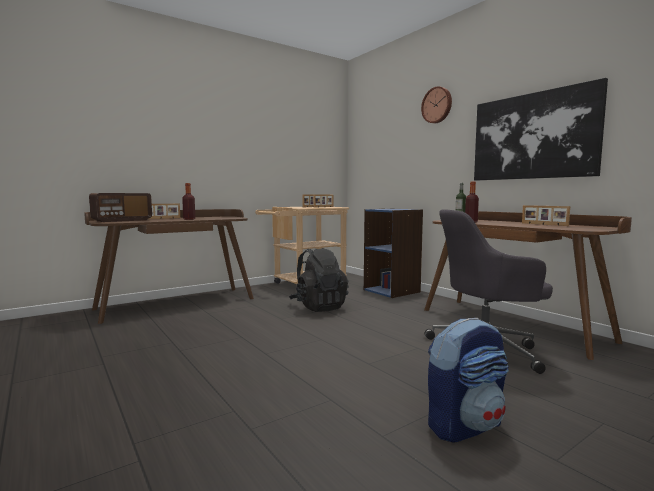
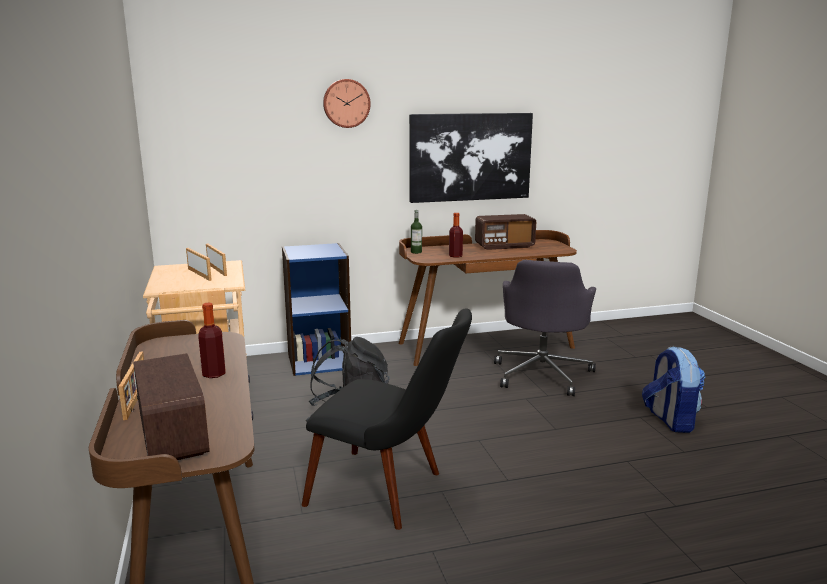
camera: 70 degrees left, 10 degrees up
picture frame [522,205,570,226] -> radio [475,214,536,250]
none -> black chair [302,308,472,530]

